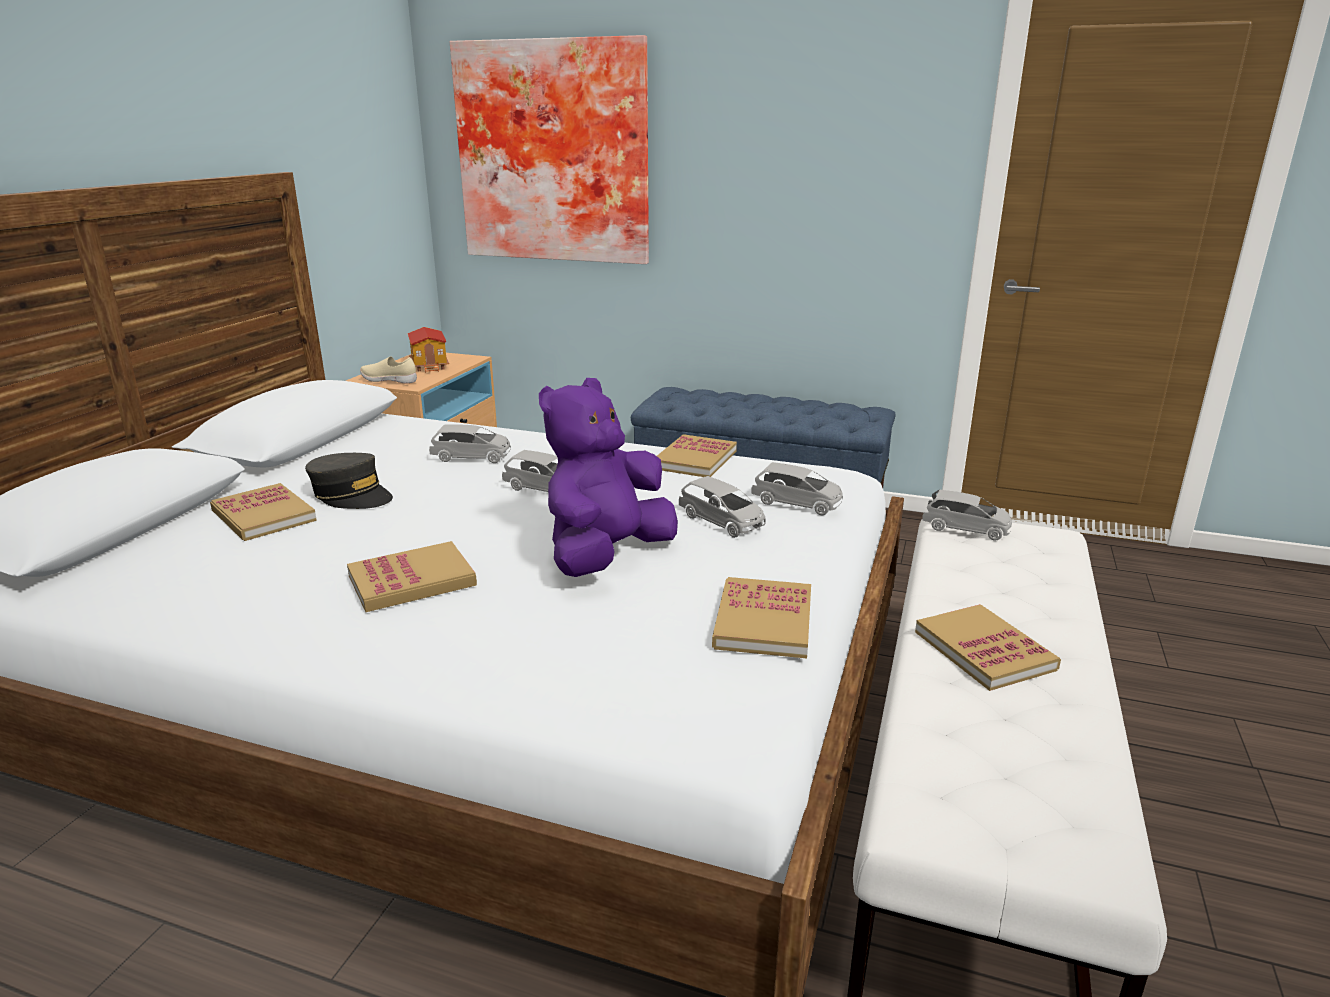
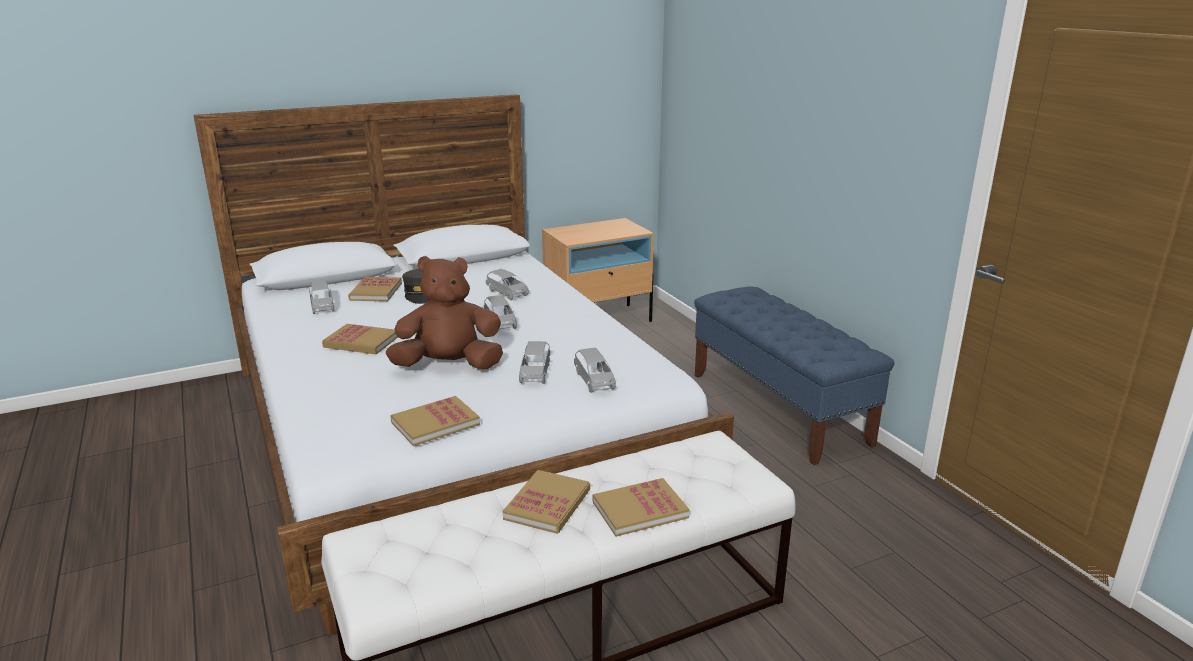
camera: 45 degrees right, 0 degrees up
beige shoe [360,356,417,383] -> none
toy house [407,327,449,373] -> none
picture [450,35,649,264] -> none
purple plush toy [539,378,678,577] -> brown plush toy [386,256,503,369]
book [657,434,737,477] -> book moved to [592,478,690,537]
grey toy car [922,490,1012,541] -> grey toy car moved to [309,280,335,314]

